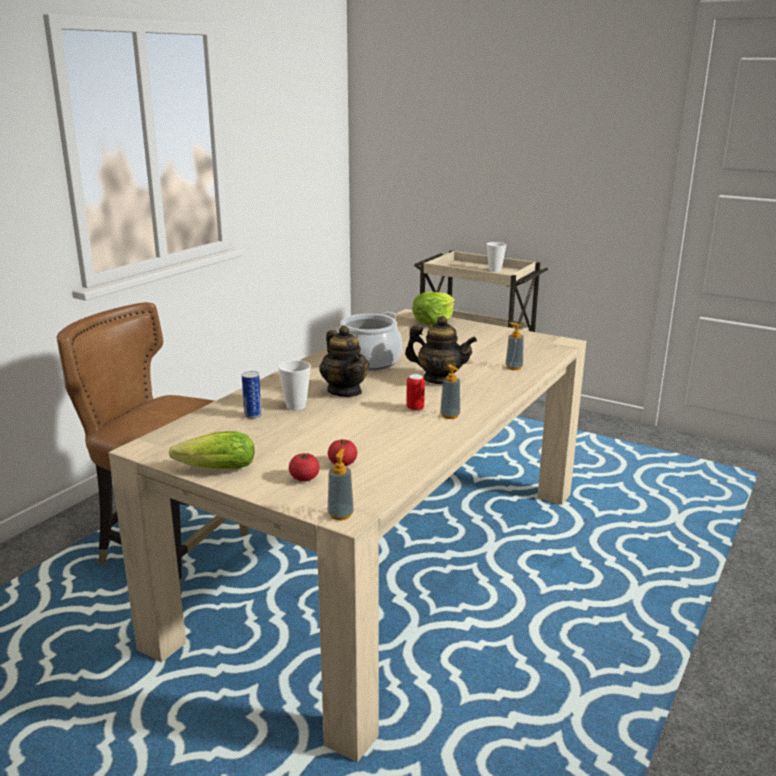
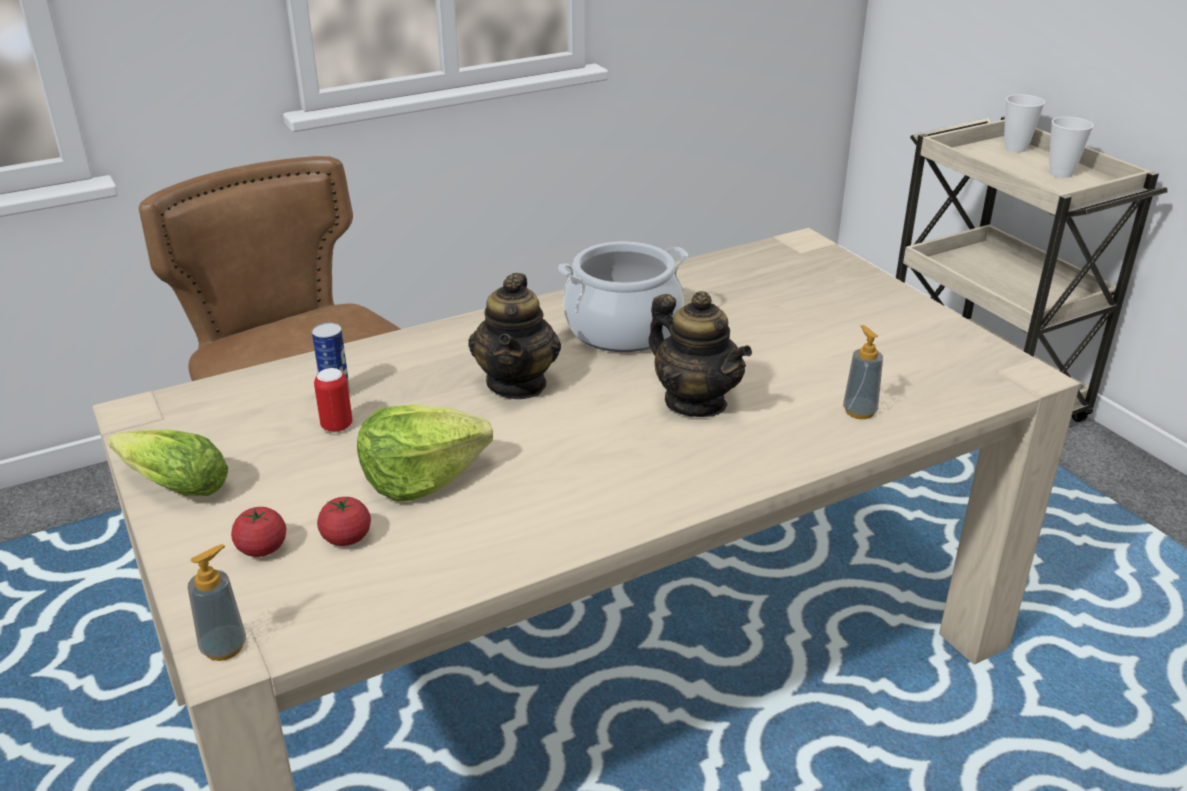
camera: 30 degrees right, 10 degrees up
cup [278,360,311,410] -> cup moved to [1004,94,1045,153]
can [406,374,425,411] -> can moved to [314,368,353,433]
lettuce [412,292,455,326] -> lettuce moved to [357,404,493,502]
soap dispenser [440,365,460,419] -> none

